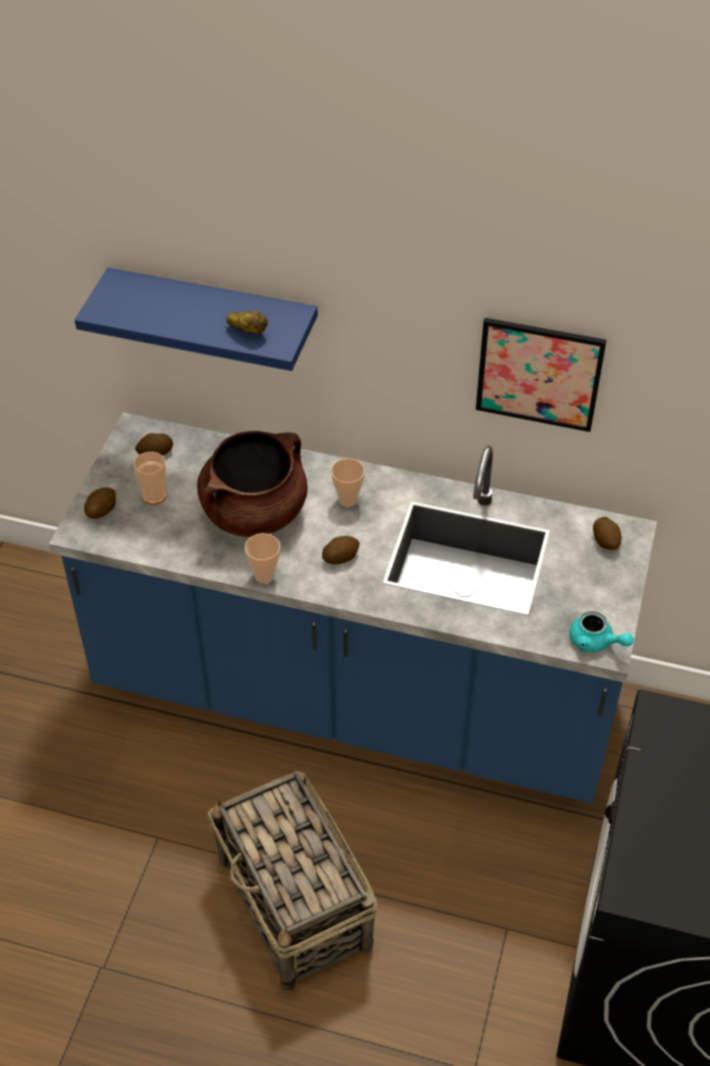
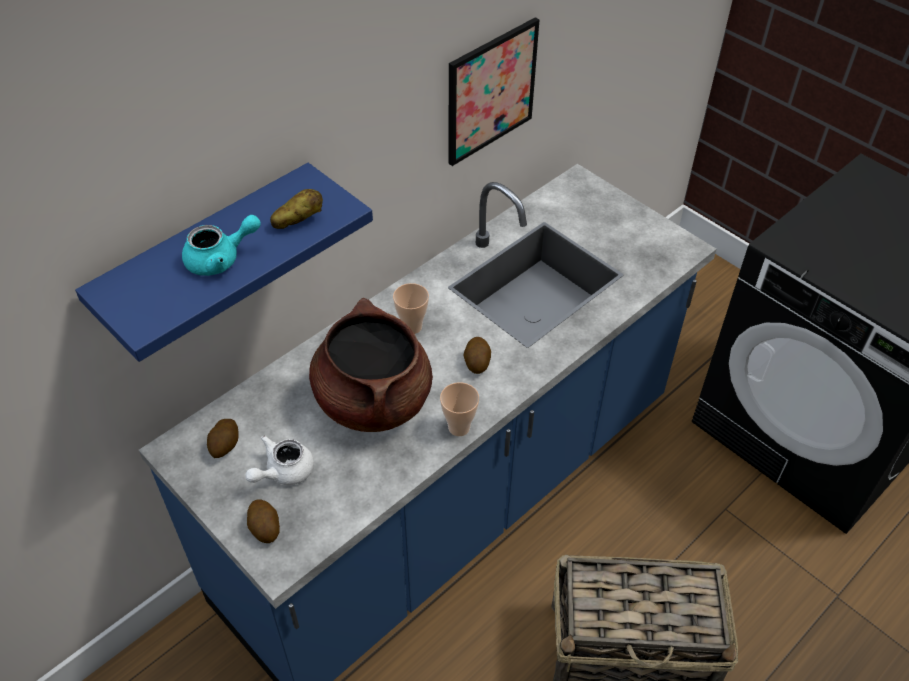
camera: 60 degrees left, 0 degrees up
cup [134,452,167,505] -> white teapot [245,435,314,485]
turquoise teapot [569,611,634,652] -> turquoise teapot moved to [182,215,261,276]
potato [593,517,622,550] -> none

